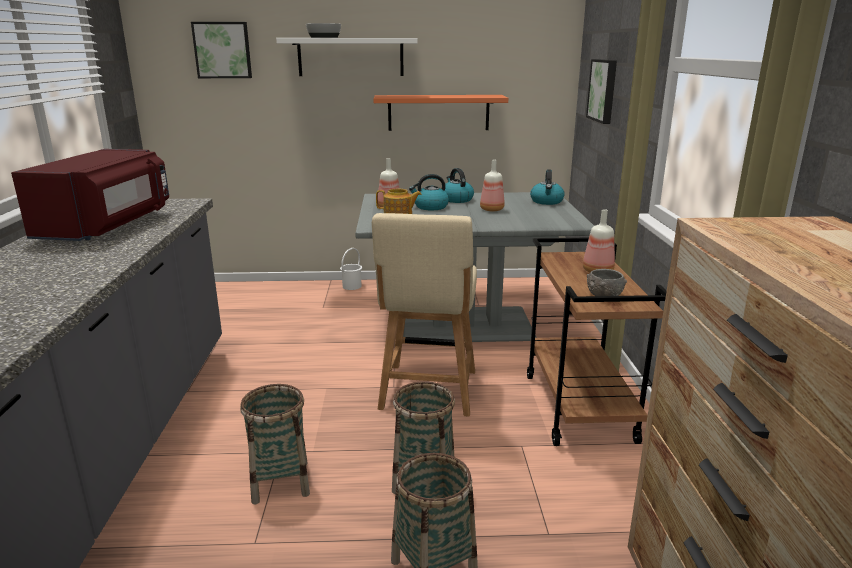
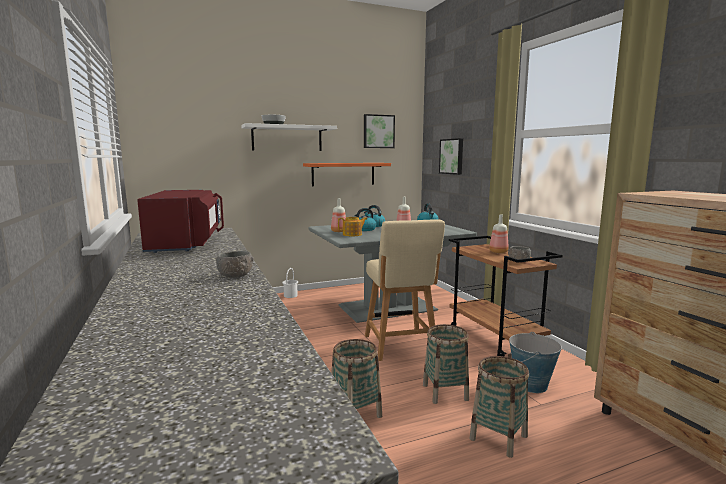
camera: 20 degrees left, 10 degrees down
picture [191,22,252,78] -> picture moved to [364,114,395,148]
none -> grey bowl [216,251,254,278]
none -> bucket [508,332,562,393]

